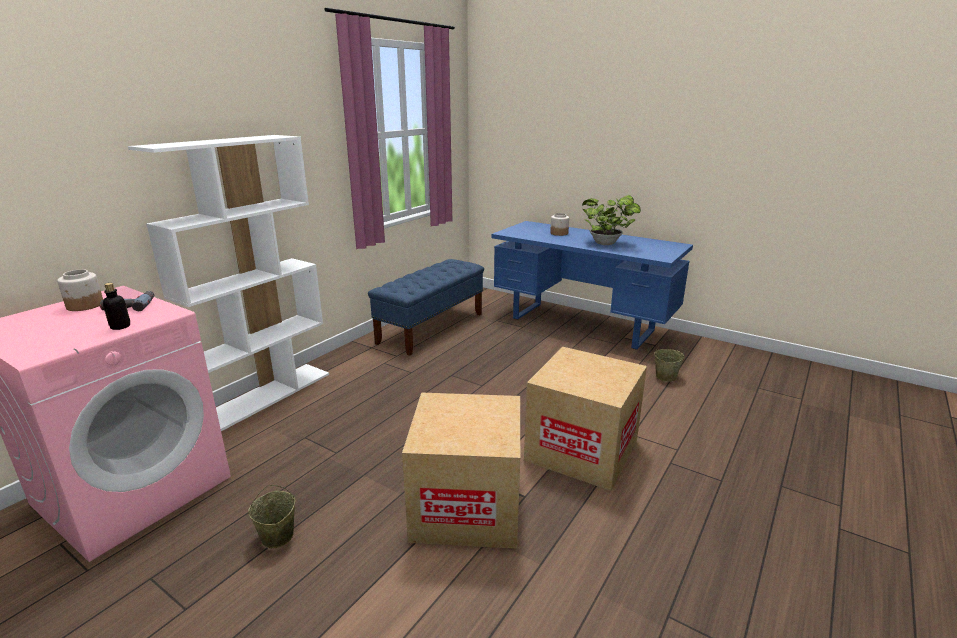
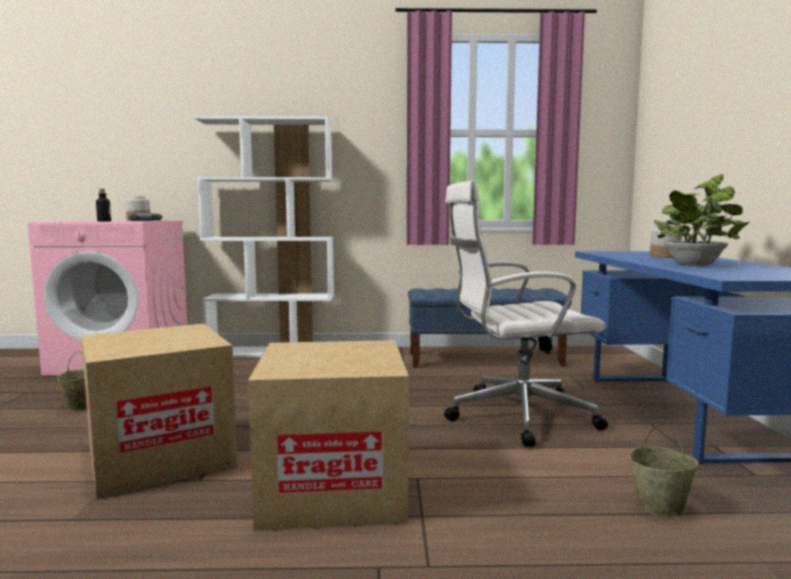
camera: 55 degrees right, 15 degrees down
none -> white office chair [444,180,608,447]

